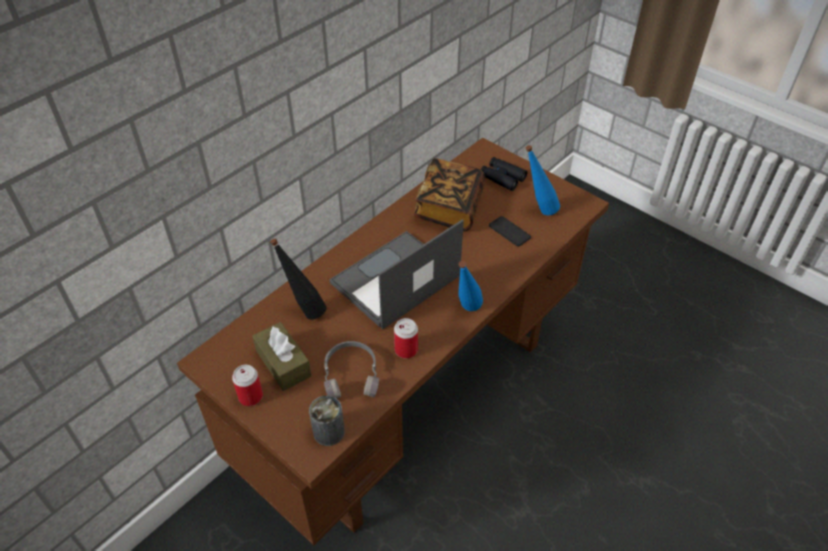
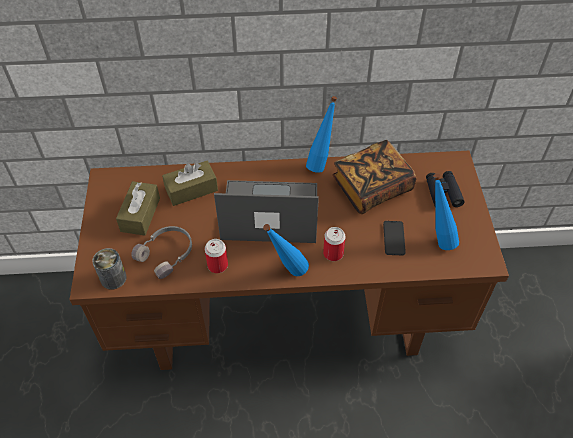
camera: 45 degrees right, 5 degrees up
can [232,365,263,406] -> can moved to [323,227,346,261]
black bottle [270,238,327,320] -> brown tissue box [162,161,218,206]
none -> blue bottle [306,96,337,173]

